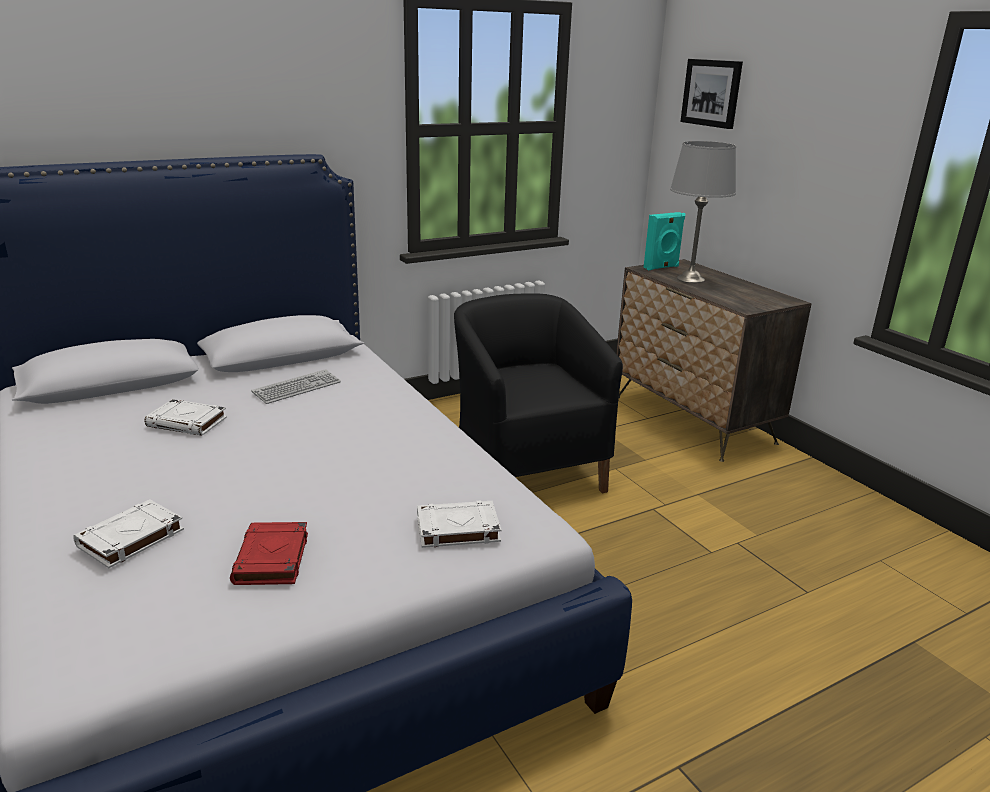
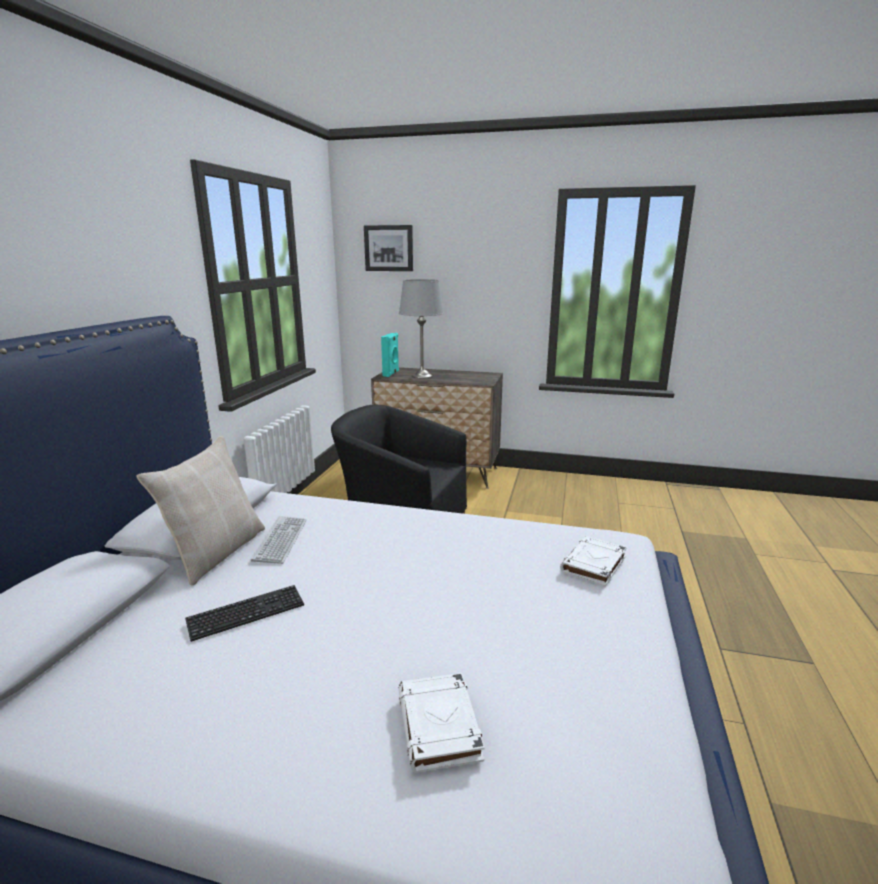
camera: 45 degrees left, 5 degrees down
white book [145,399,227,436] -> keyboard [185,585,304,642]
red book [230,522,308,585] -> none
none -> beige pillow [136,436,265,586]

